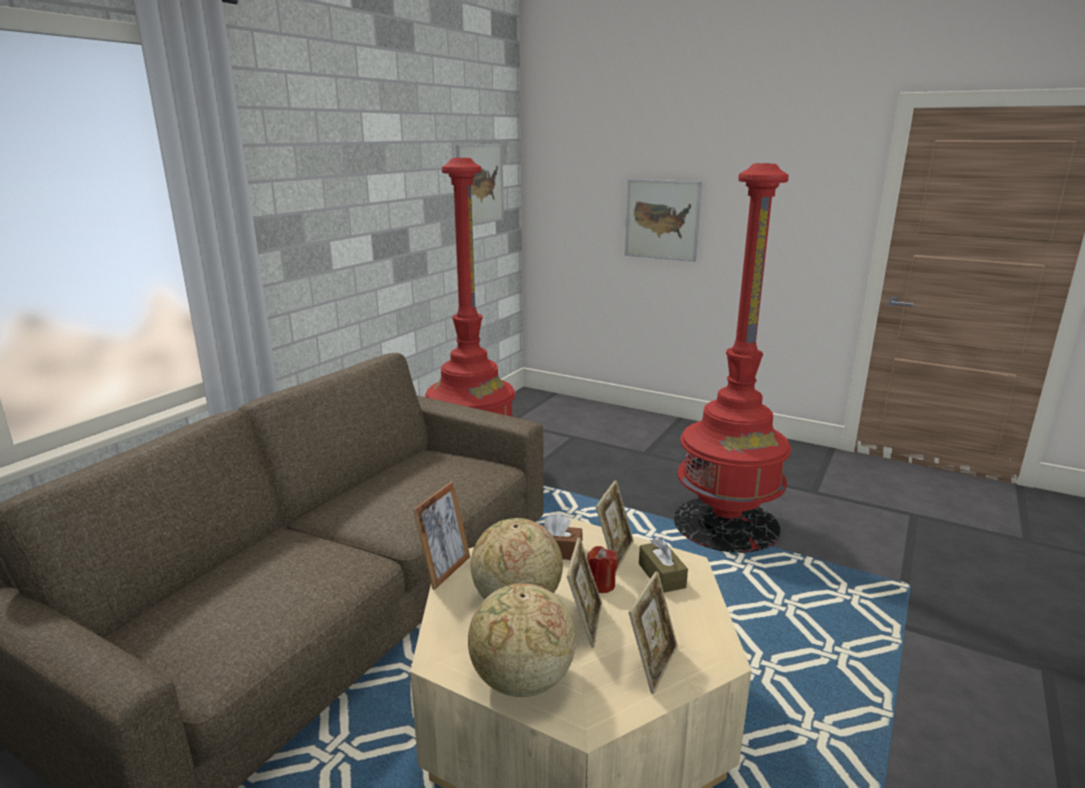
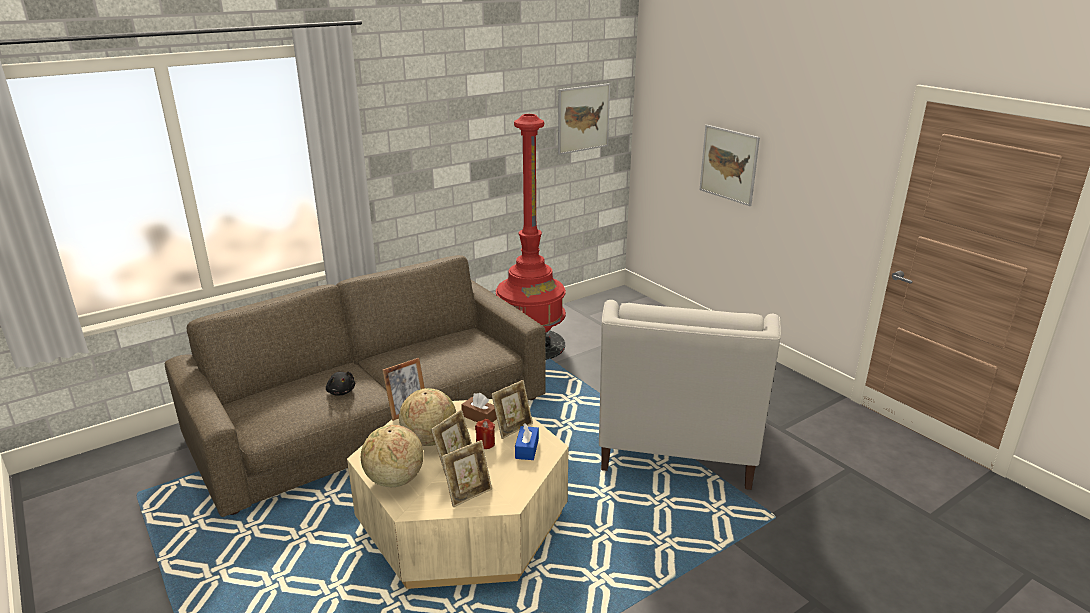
camera: 25 degrees right, 5 degrees up
brown tissue box [639,537,688,593] -> blue tissue box [515,423,539,460]
red floor lamp [674,163,791,553] -> white armchair [599,300,781,490]
none -> black plush toy [326,372,355,396]

